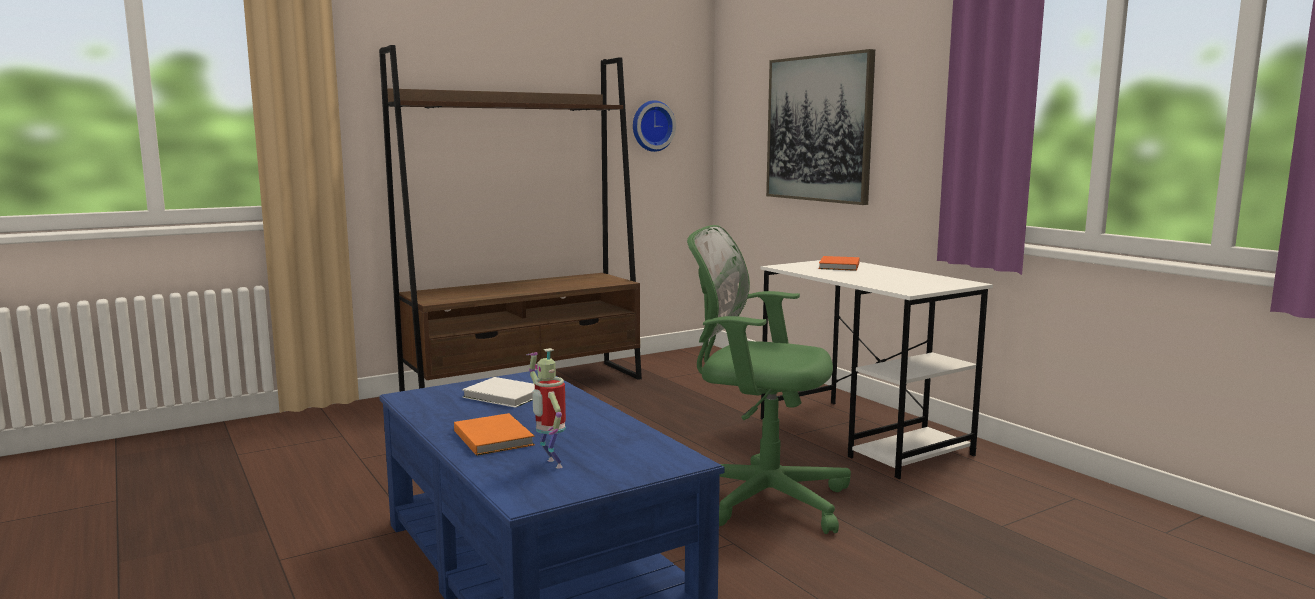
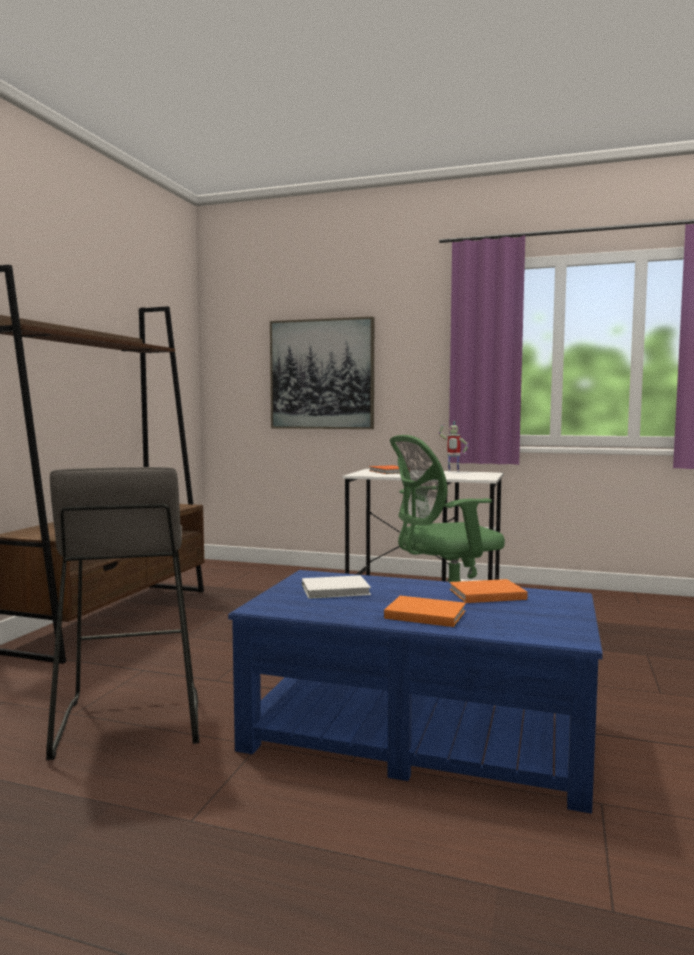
camera: 40 degrees left, 5 degrees down
toy robot [526,348,566,469] -> toy robot moved to [439,421,469,472]
wall clock [633,100,676,152] -> none
none -> grey stool [46,467,199,760]
none -> orange book [449,579,527,603]

